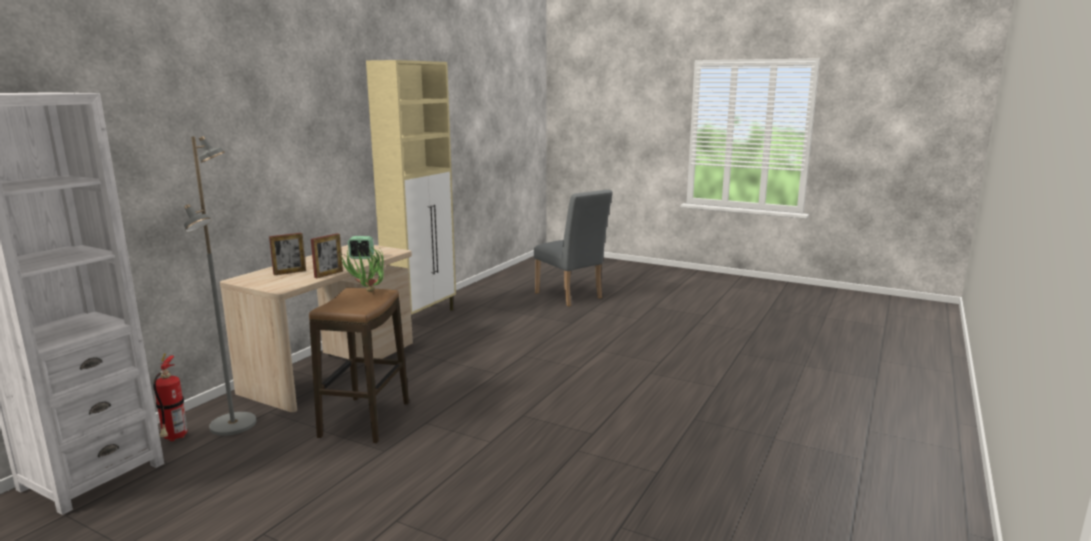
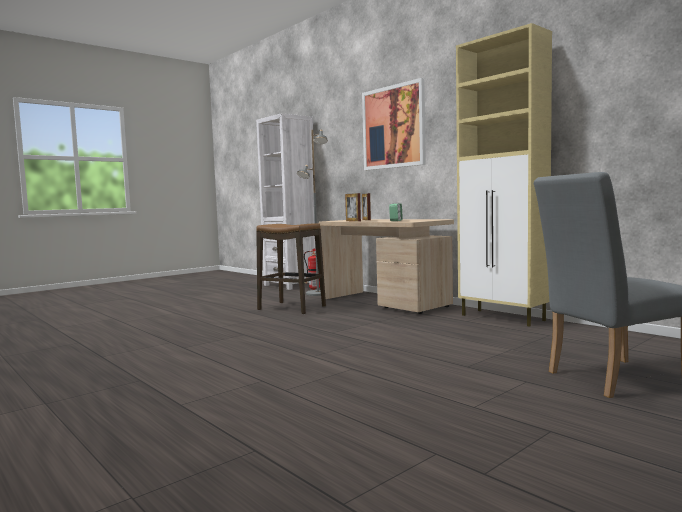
camera: 110 degrees right, 10 degrees down
potted plant [340,245,384,293] -> none
none -> picture [362,78,426,170]

